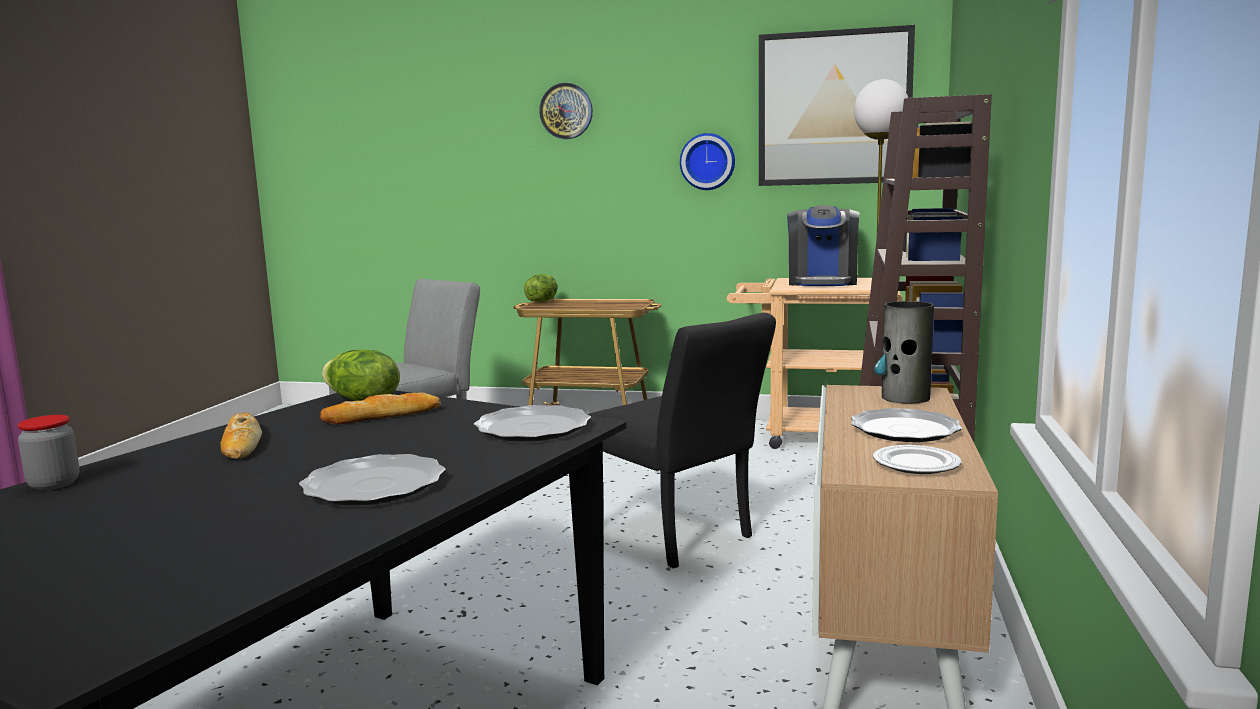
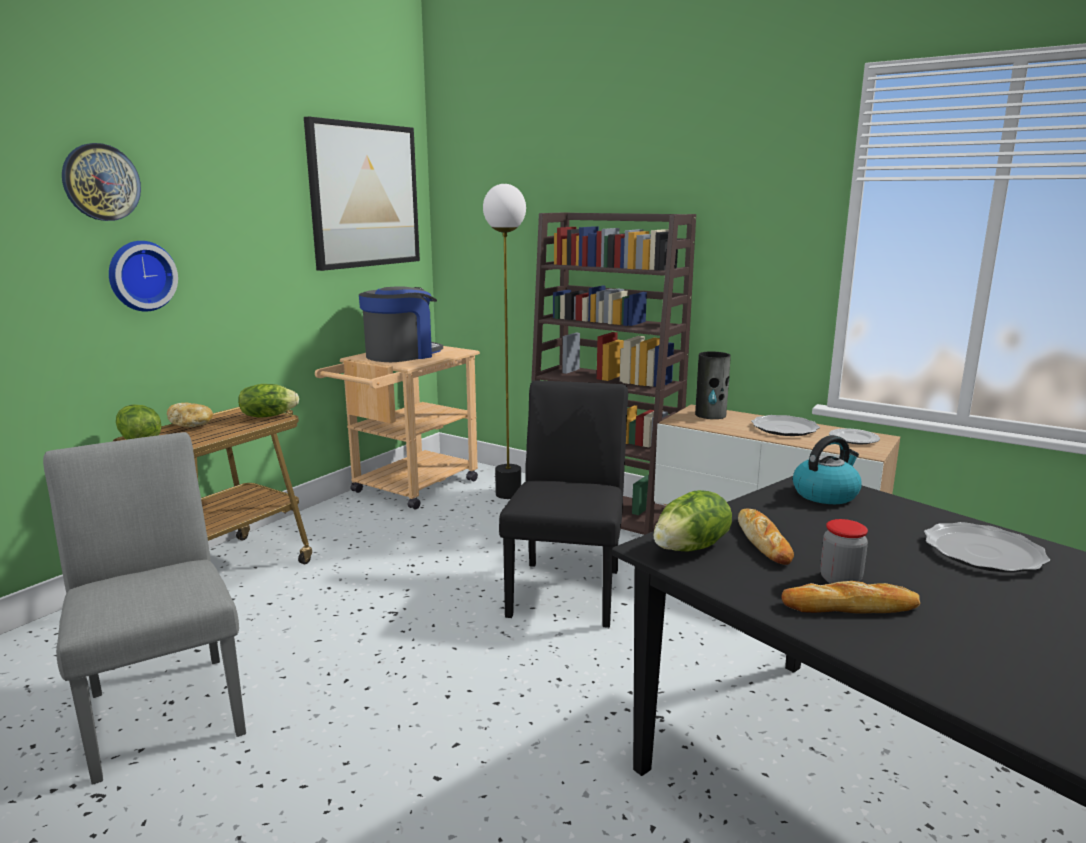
camera: 70 degrees left, 5 degrees up
jar [17,415,80,490] -> jar moved to [820,519,868,584]
plate [474,405,591,442] -> kettle [793,435,862,504]
black chair [588,313,776,568] -> black chair turned 60 degrees counterclockwise [499,380,628,628]
wall clock [680,133,735,190] -> wall clock moved to [109,241,178,312]
coffee machine [787,205,860,286] -> coffee machine turned 75 degrees counterclockwise [359,287,443,362]
none -> bread [167,403,213,427]
none -> lettuce [238,384,299,418]

